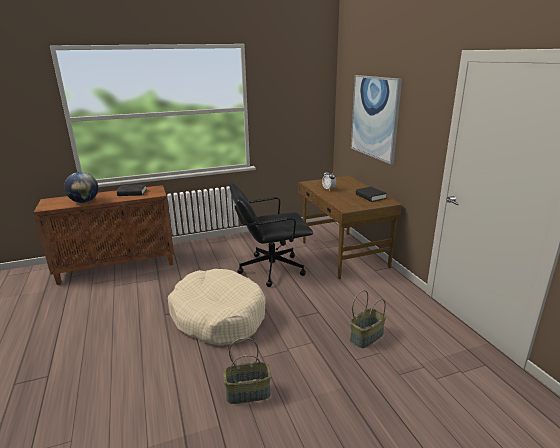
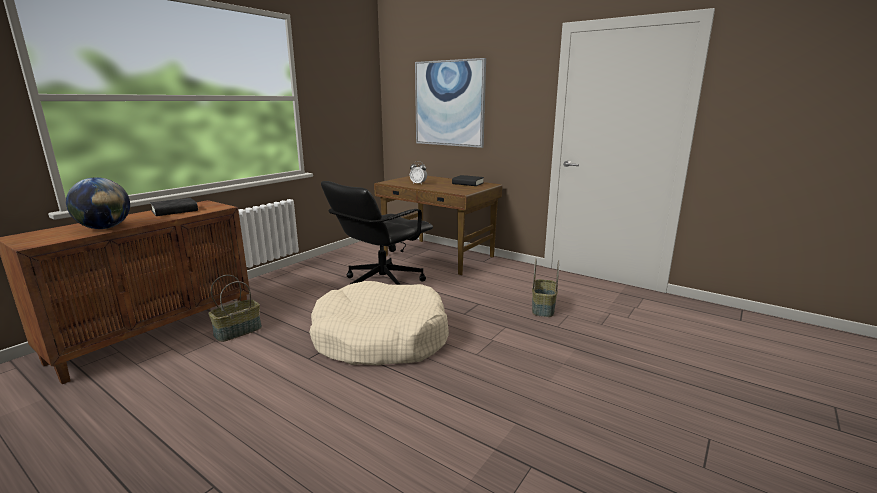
camera: 35 degrees left, 5 degrees down
basket [223,338,271,404] -> basket moved to [208,275,262,342]

